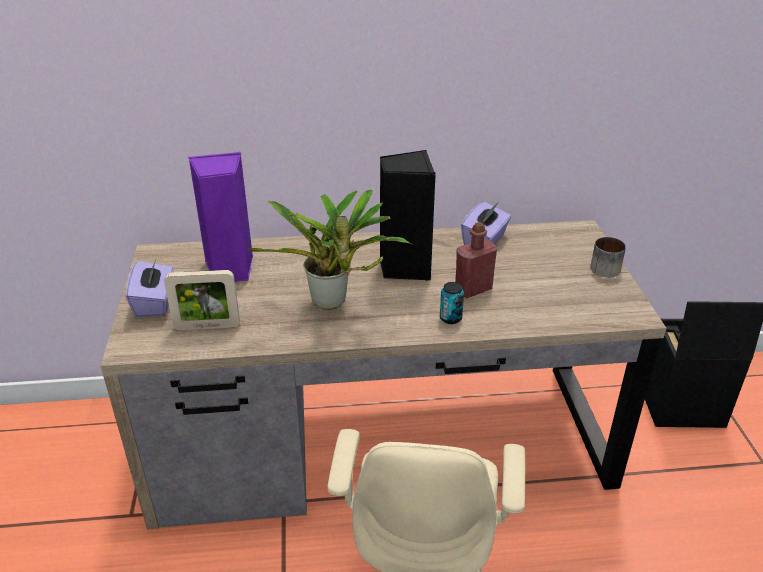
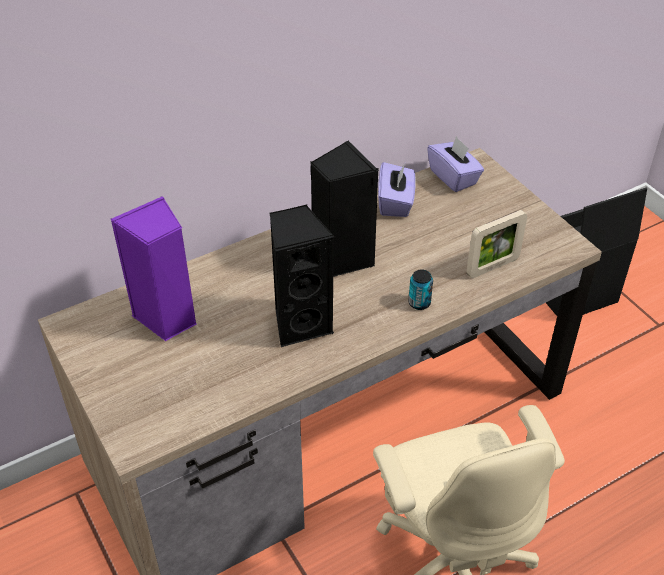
camera: 25 degrees left, 10 degrees up
purple tissue box [126,259,173,317] -> purple tissue box moved to [427,136,484,192]
picture frame [164,270,240,330] -> picture frame moved to [466,210,527,278]
potted plant [248,189,412,310] -> black speaker [270,205,334,347]
red bottle [455,222,497,298] -> none
mug [590,237,626,277] -> none

